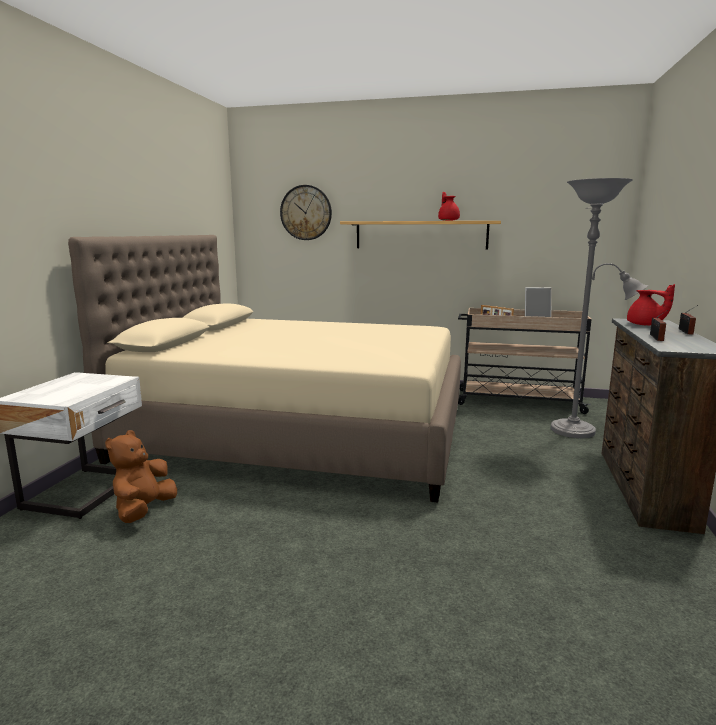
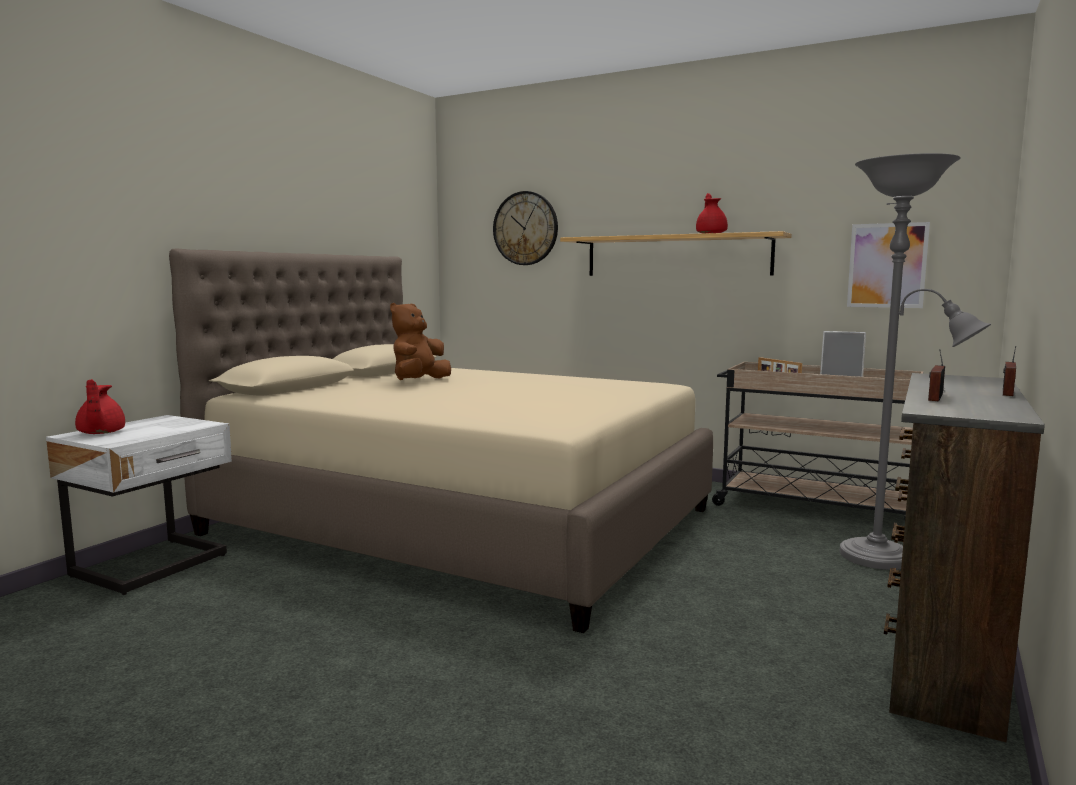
camera: 15 degrees right, 5 degrees down
brown plush toy [105,430,177,523] -> brown plush toy moved to [390,303,451,380]
red teapot [627,284,675,325] -> red teapot moved to [75,379,125,434]
none -> picture [847,222,930,308]

